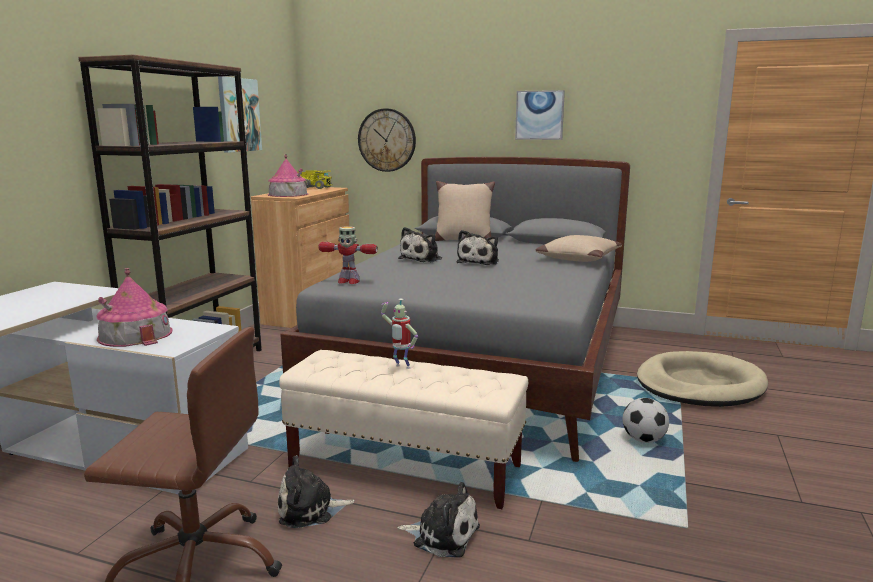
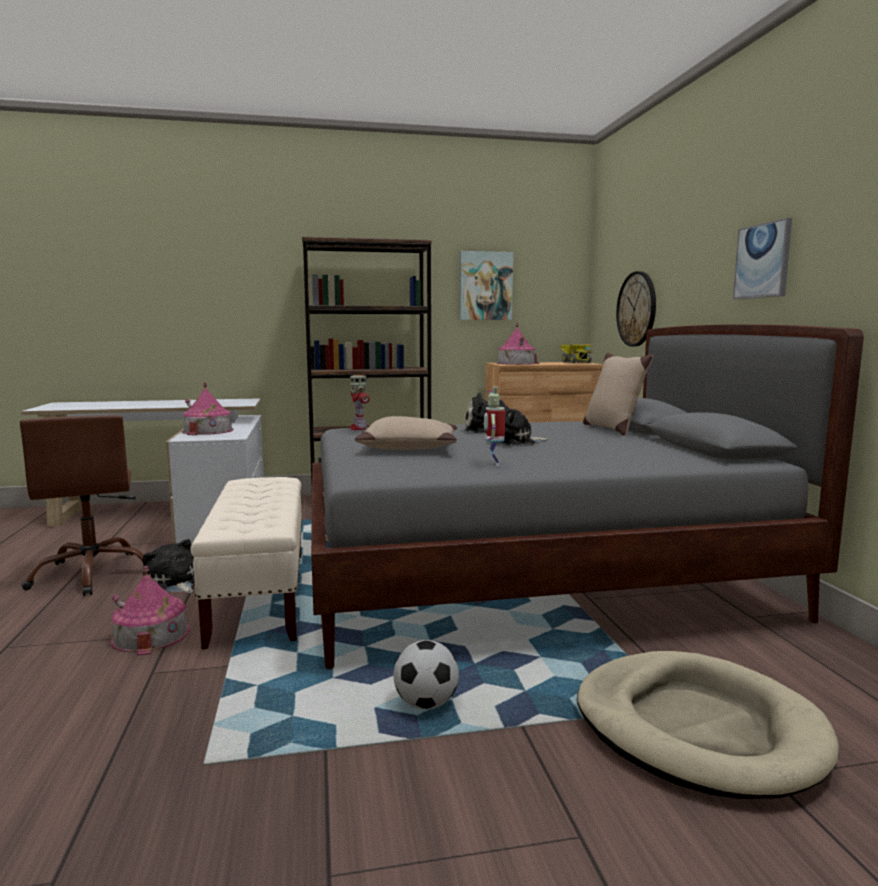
camera: 60 degrees right, 5 degrees down
toy robot [381,298,418,369] -> toy robot moved to [484,387,505,466]
plush toy [397,482,480,558] -> toy house [111,566,190,656]
beige pillow [535,235,622,262] -> beige pillow moved to [355,416,457,450]

